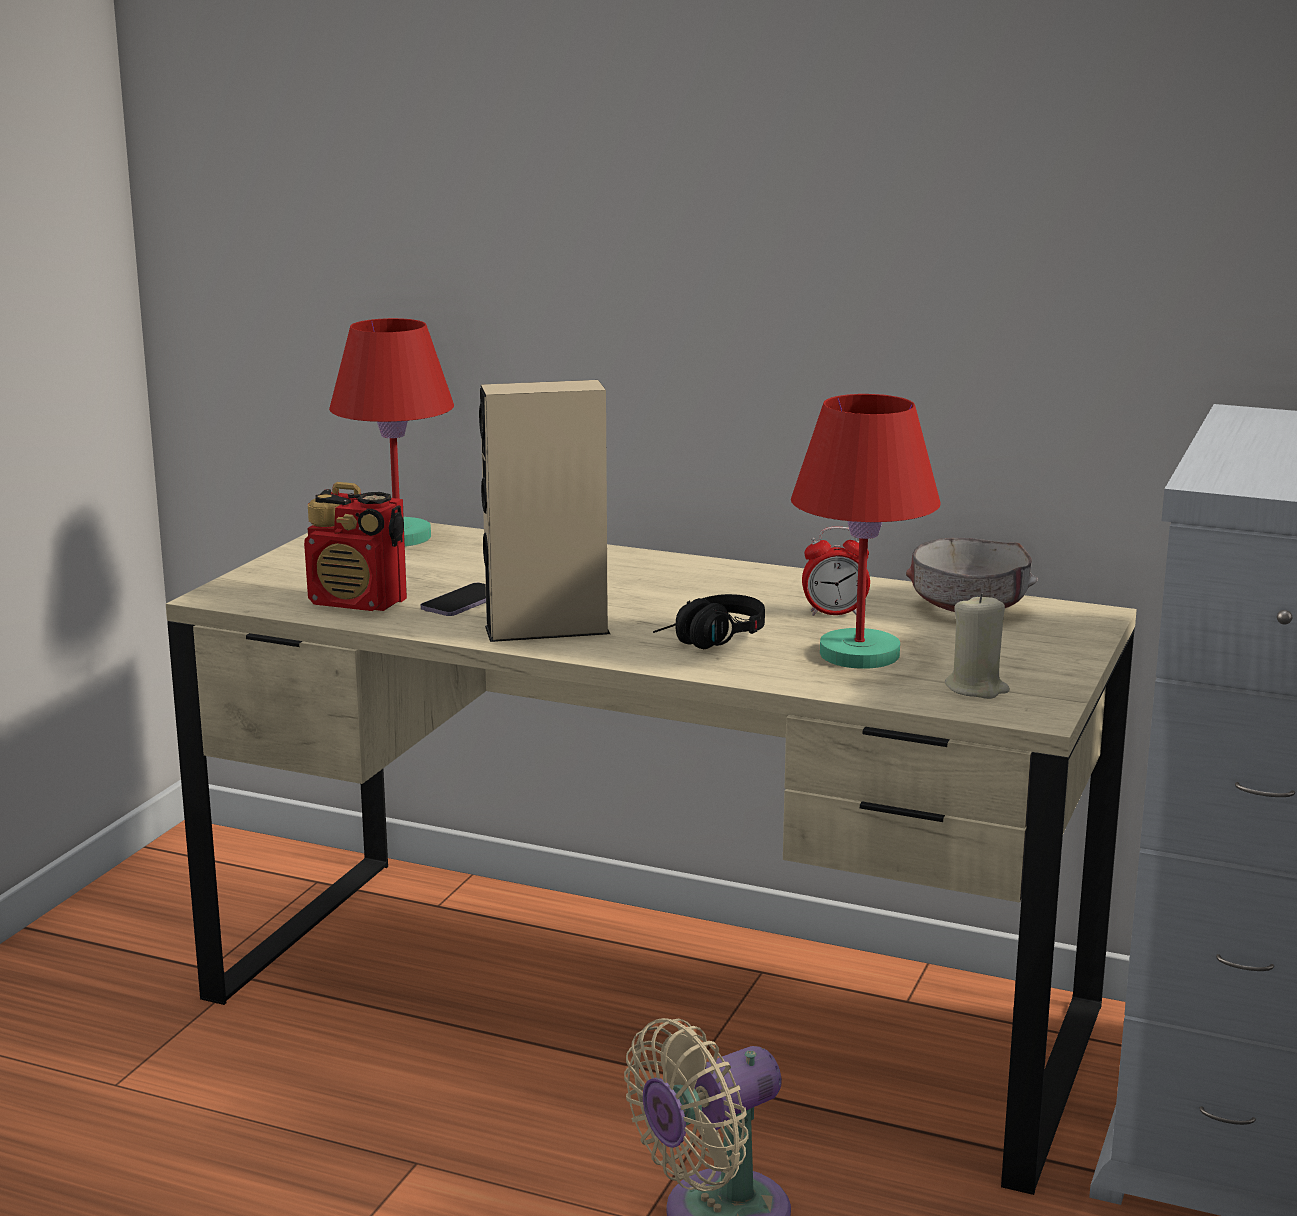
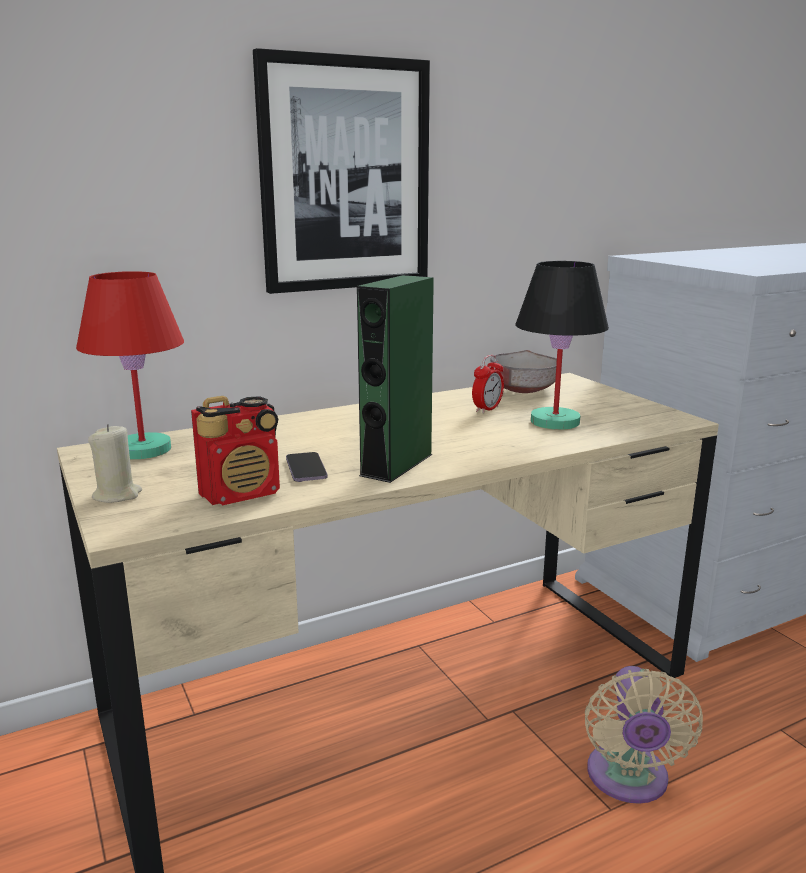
camera: 50 degrees left, 0 degrees up
beige speaker [479,380,610,642] -> green speaker [357,275,434,483]
black headphones [653,594,765,649] -> none
red table lamp [791,394,941,669] -> black table lamp [515,261,609,430]
beige candle [945,593,1010,699] -> beige candle moved to [88,424,142,503]
none -> picture [253,48,430,294]

